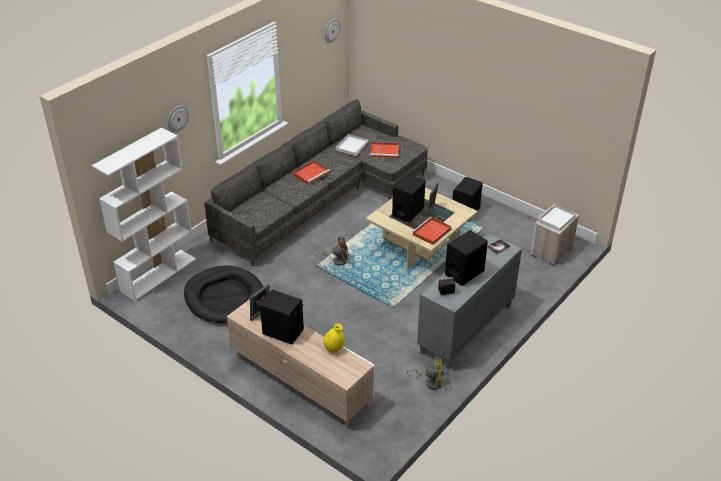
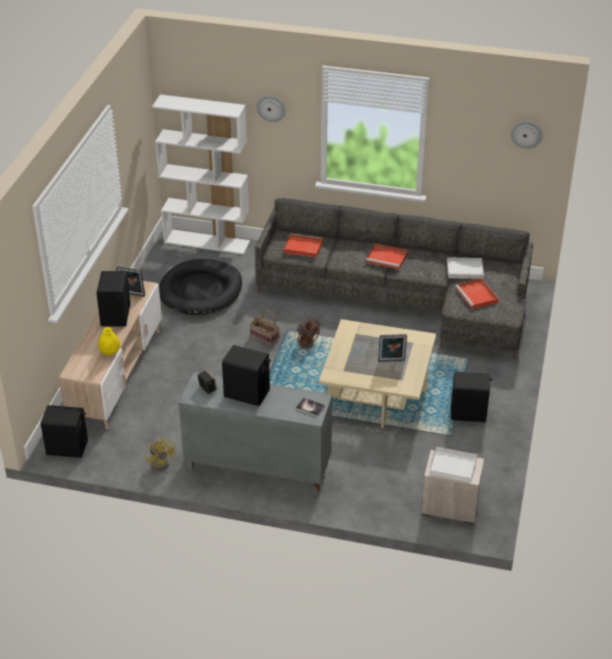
camera: 65 degrees right, 0 degrees up
black speaker [392,174,425,223] -> black speaker moved to [41,405,88,458]
red tray [412,217,451,245] -> red tray moved to [283,233,323,258]
none -> basket [250,310,280,346]

